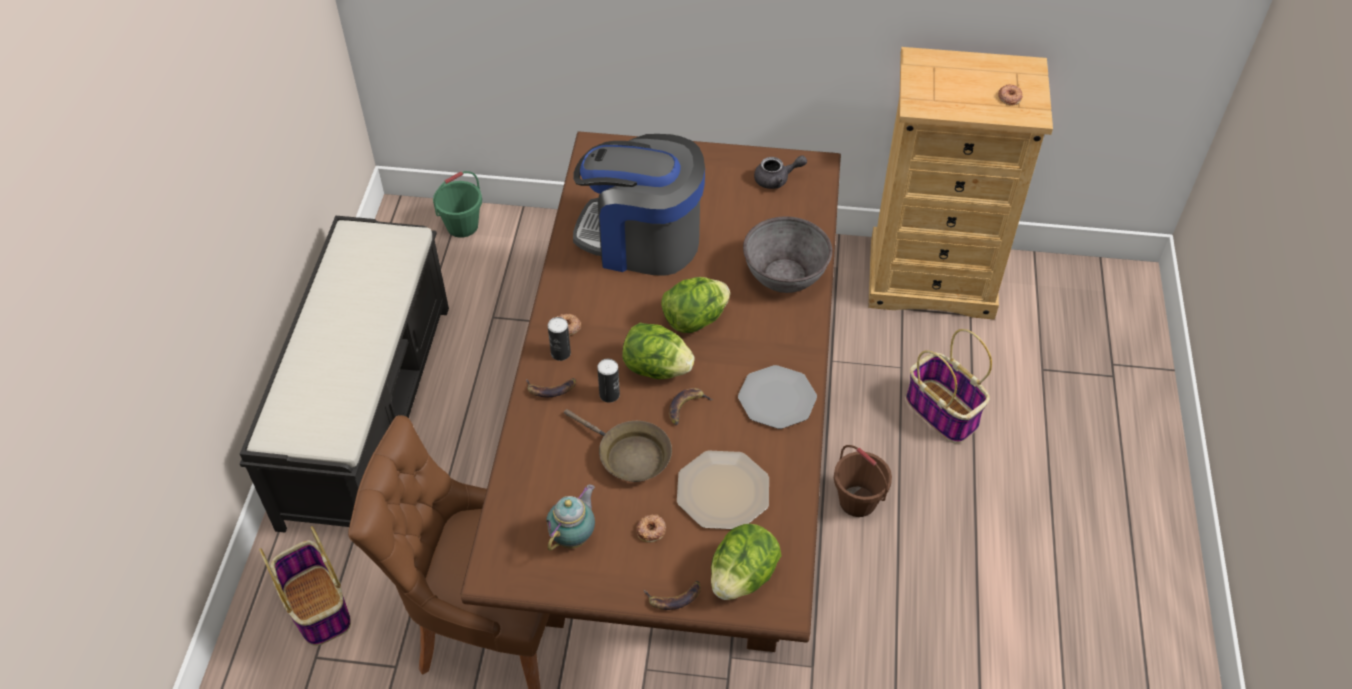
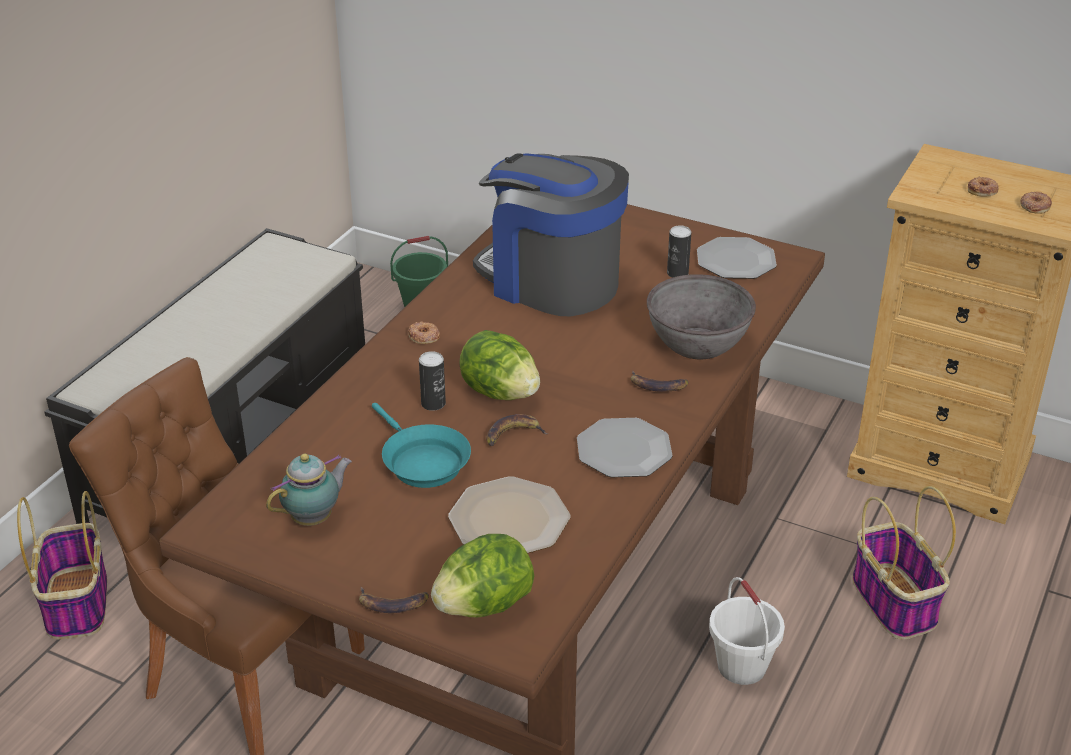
camera: 20 degrees right, 15 degrees down
banana [526,378,576,397] -> banana moved to [631,371,689,392]
can [548,317,571,361] -> can moved to [667,225,691,278]
brown frying pan [564,409,672,482] -> turquoise frying pan [372,403,471,488]
donut [637,515,666,543] -> donut moved to [968,177,999,197]
lettuce [661,277,730,333] -> none
grey teapot [754,155,807,189] -> plate [697,237,777,279]
brown bucket [834,445,892,517] -> white bucket [709,577,785,685]

